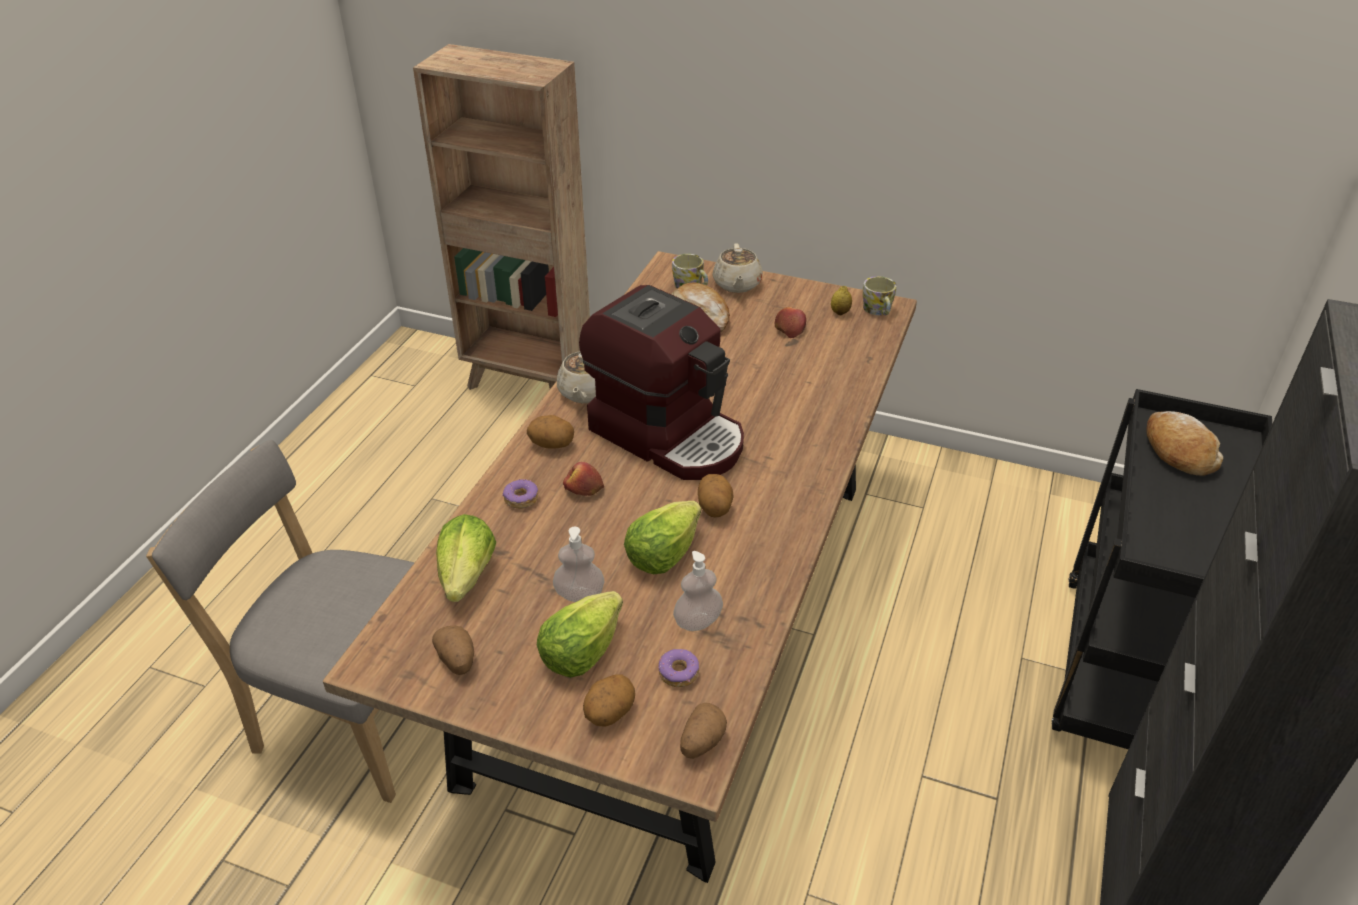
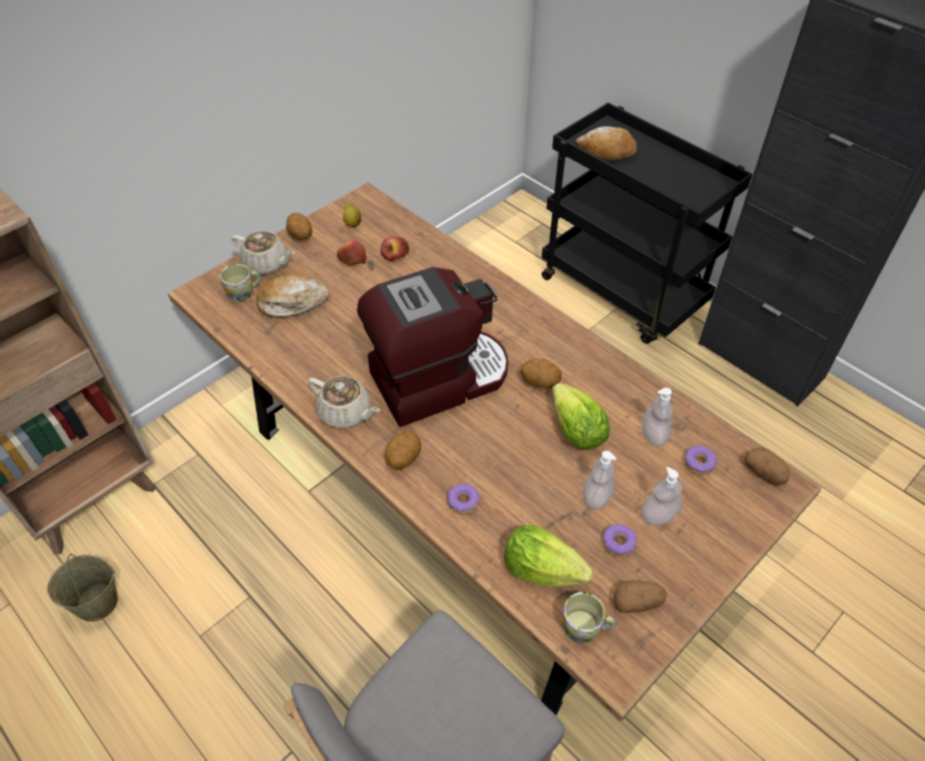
camera: 65 degrees left, 10 degrees up
lettuce [537,591,623,678] -> soap dispenser [641,467,683,525]
apple [563,462,604,496] -> apple moved to [381,237,409,261]
potato [583,674,635,727] -> potato moved to [286,213,312,240]
mug [863,276,896,315] -> mug moved to [562,592,616,643]
none -> beige bucket [47,554,118,622]
none -> donut [603,524,637,557]

